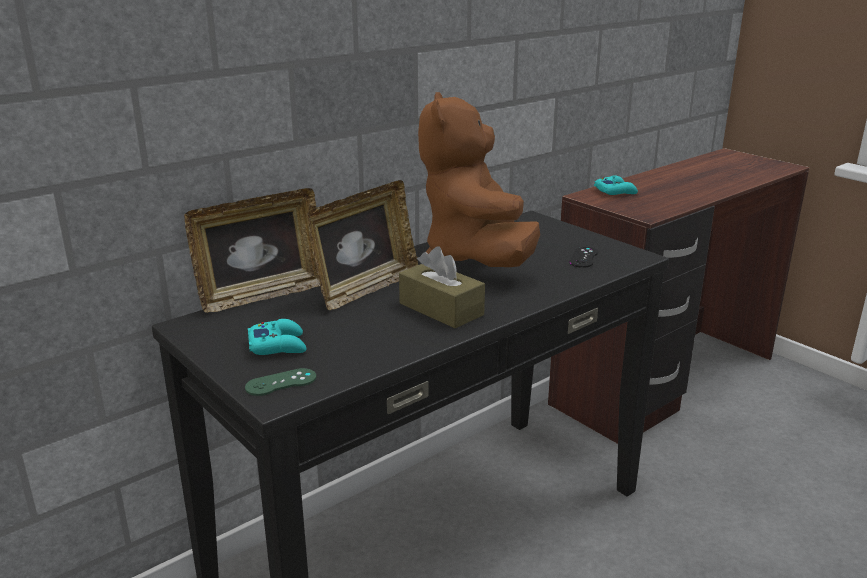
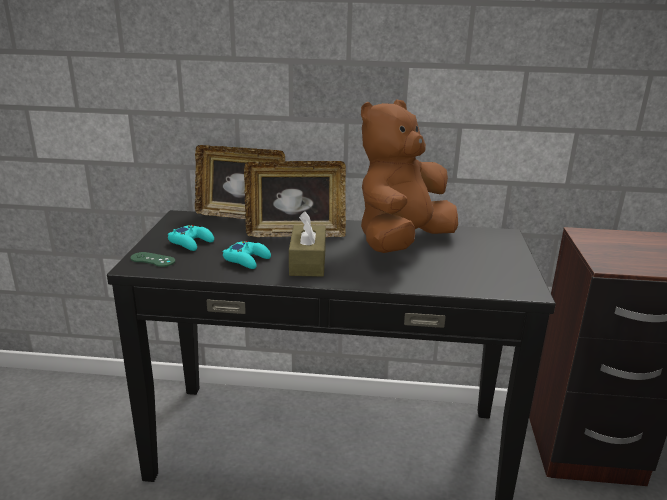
camera: 45 degrees right, 0 degrees up
black game controller [569,247,598,268] -> none
turquoise game controller [594,176,638,195] -> turquoise game controller moved to [223,241,271,269]

